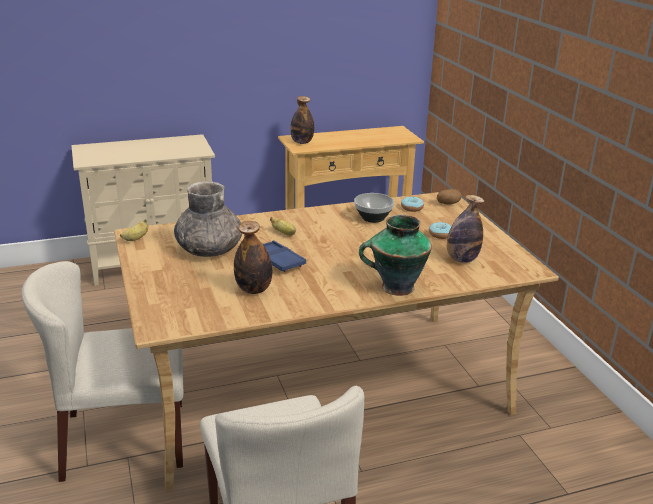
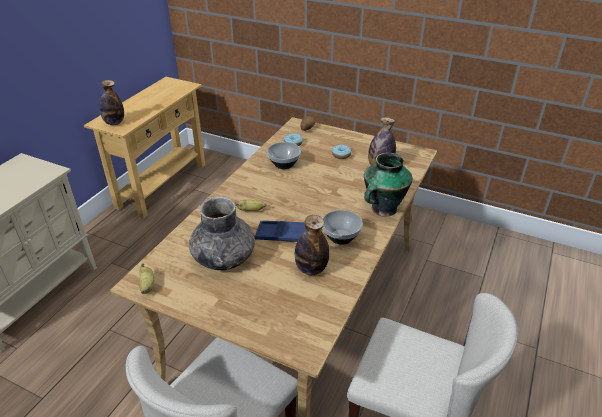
camera: 45 degrees left, 10 degrees up
none -> bowl [322,210,363,245]

